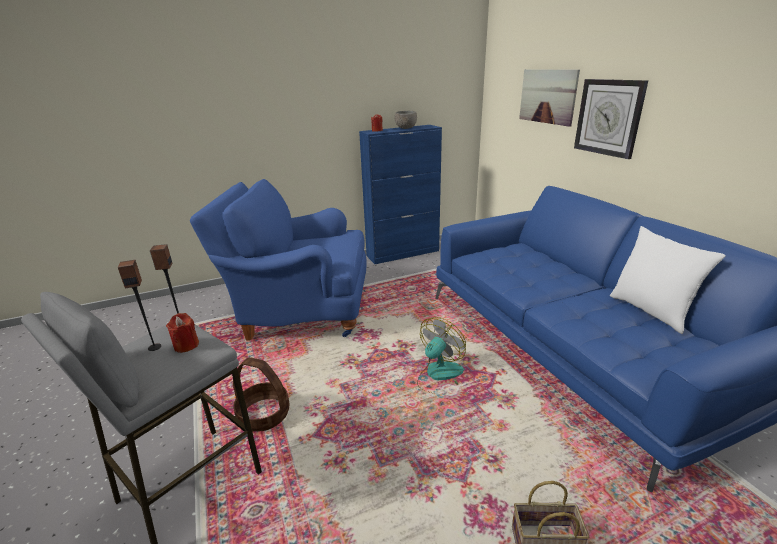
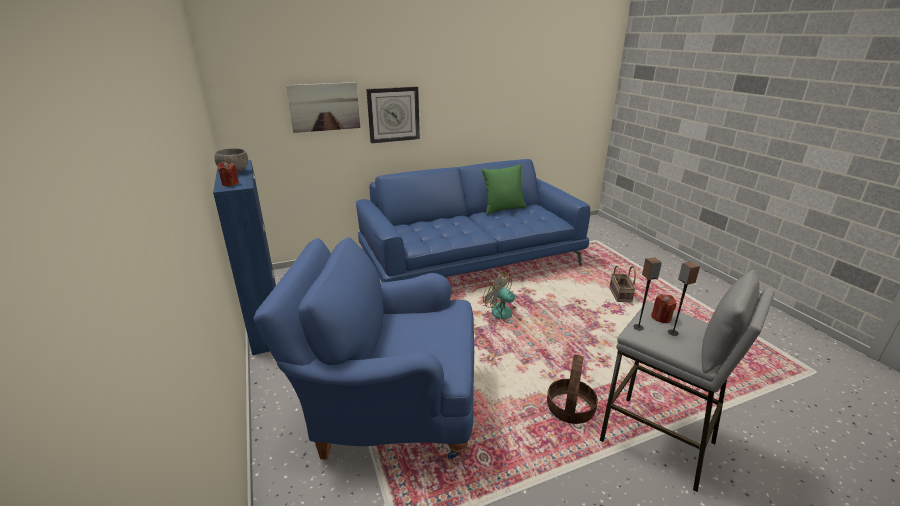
camera: 90 degrees left, 0 degrees up
blue armchair [190,179,366,340] -> blue armchair turned 90 degrees clockwise [253,237,474,460]
white pillow [610,226,725,334] -> green pillow [482,164,526,215]

